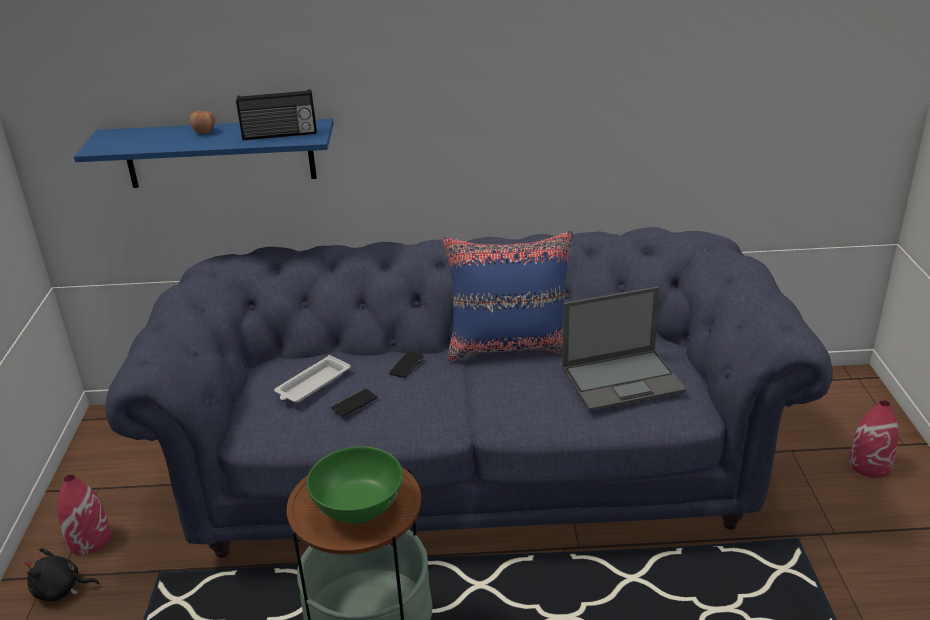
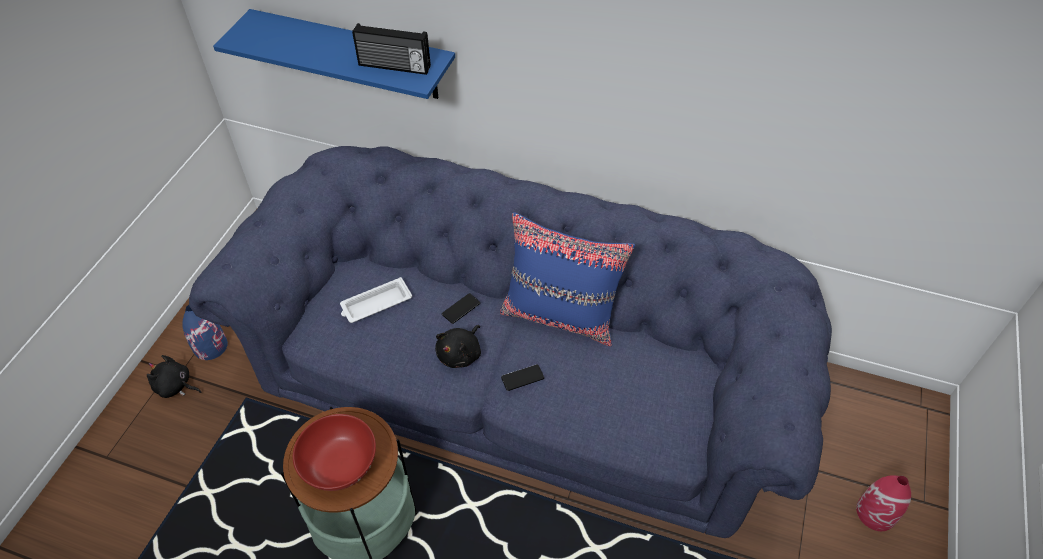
camera: 20 degrees right, 20 degrees up
red vase [57,475,111,555] -> blue vase [182,305,228,360]
apple [190,111,215,133] -> none
green bowl [306,446,403,524] -> red bowl [293,414,376,491]
phone [331,389,377,416] -> phone moved to [501,364,544,391]
laptop [562,286,687,411] -> none
none -> black plush toy [435,325,481,368]

